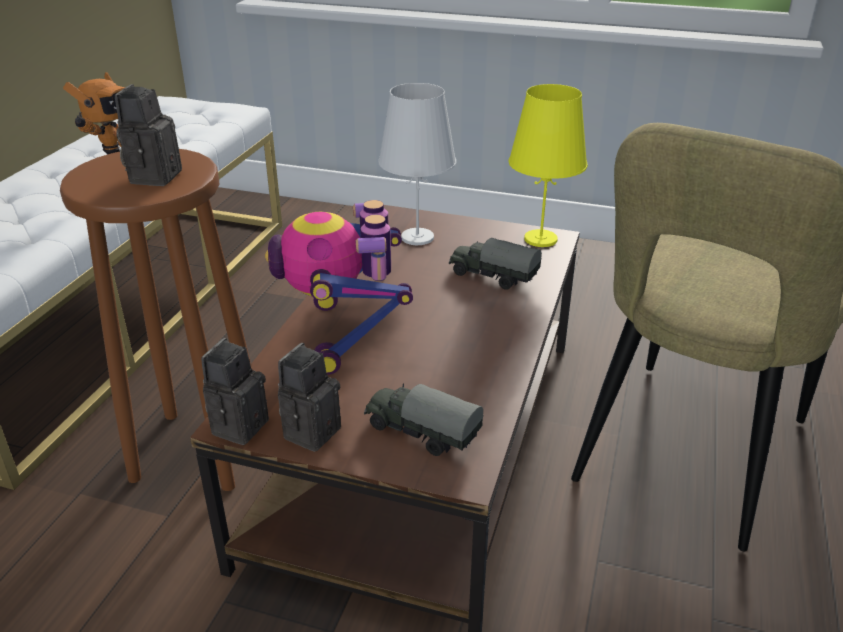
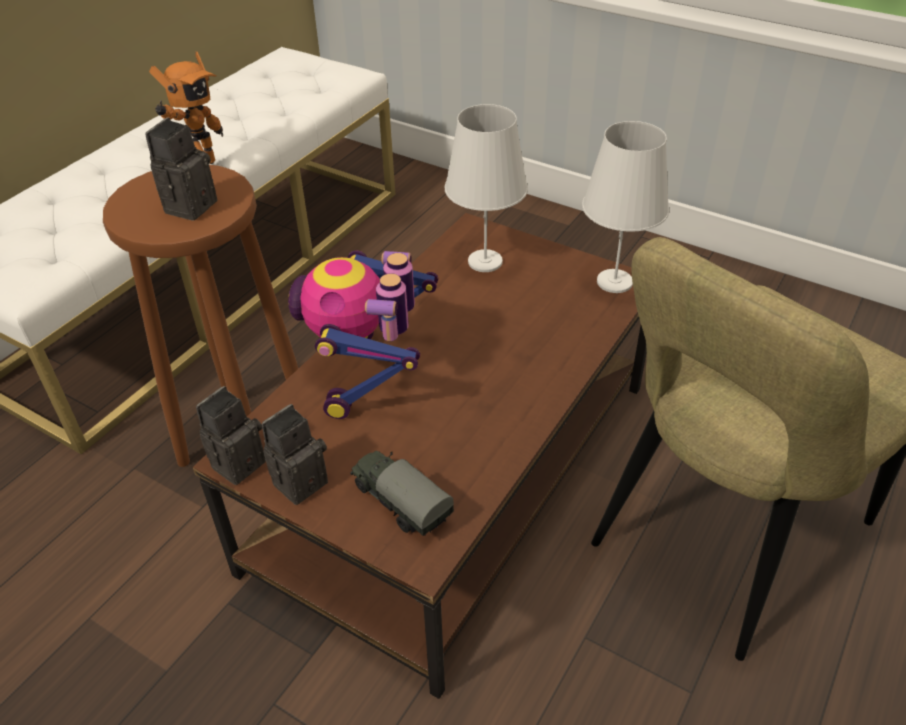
camera: 15 degrees right, 10 degrees up
toy truck [449,238,542,290] -> none
yellow table lamp [509,84,588,247] -> white table lamp [582,121,669,293]

